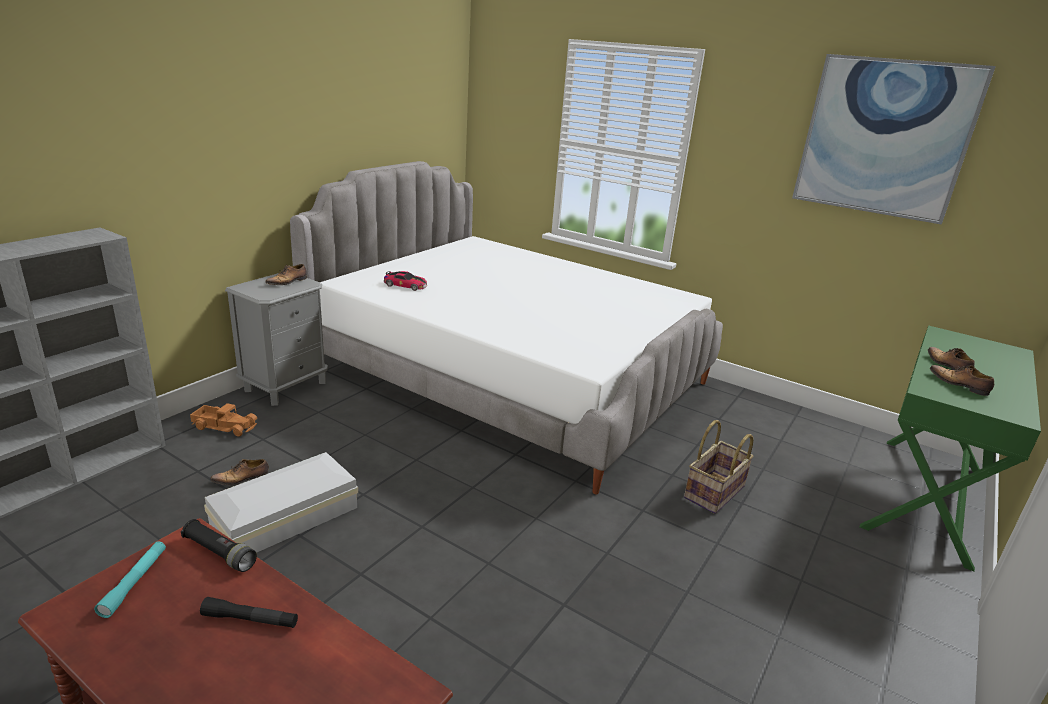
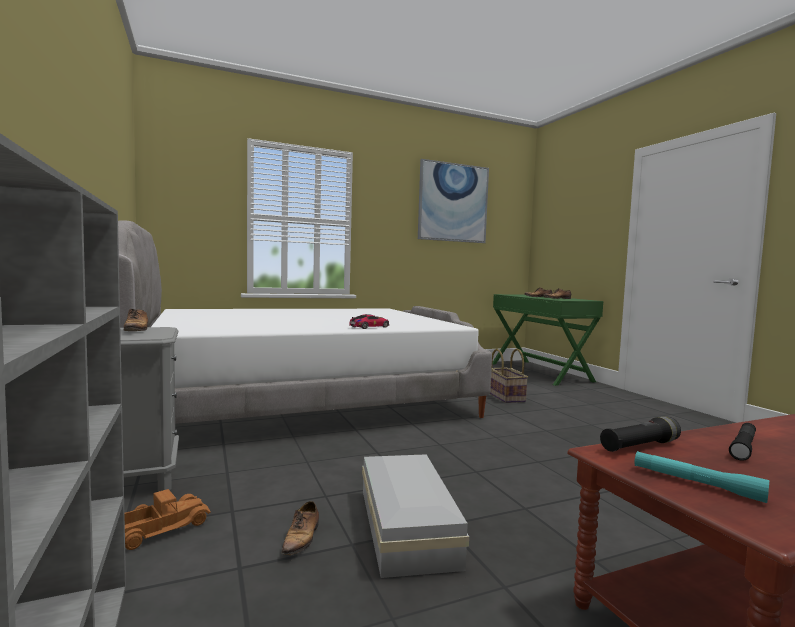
camera: 55 degrees left, 20 degrees down
toy car [384,271,427,291] -> toy car moved to [349,314,389,329]

